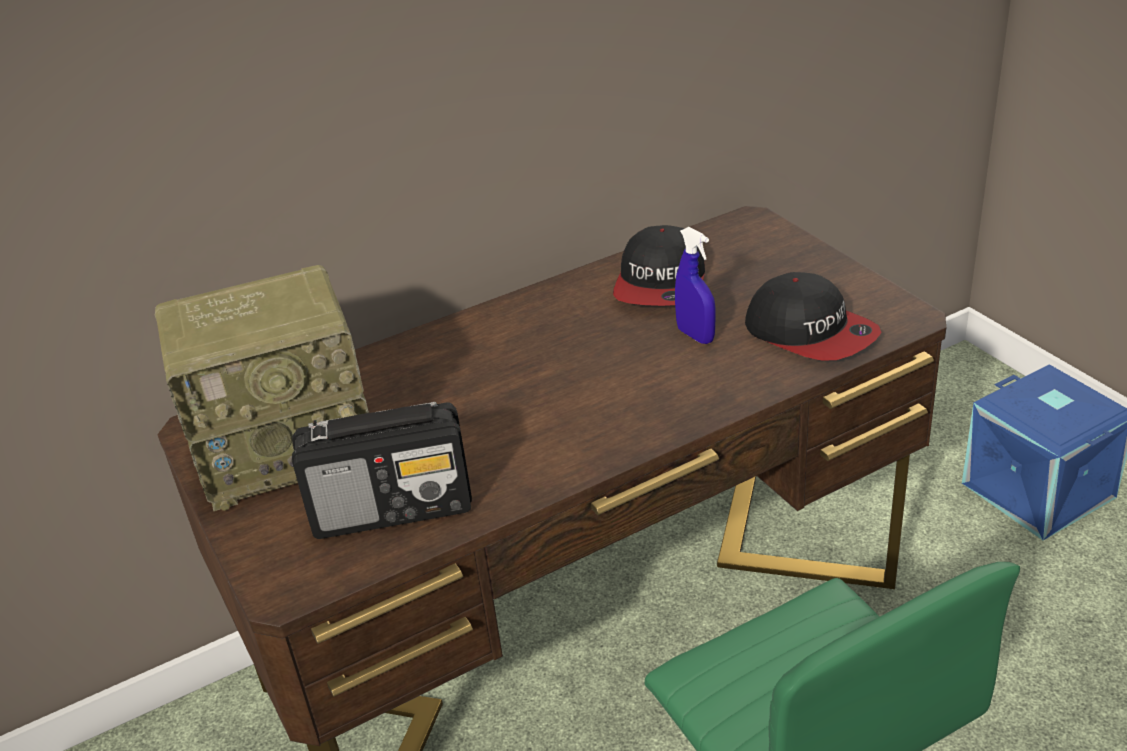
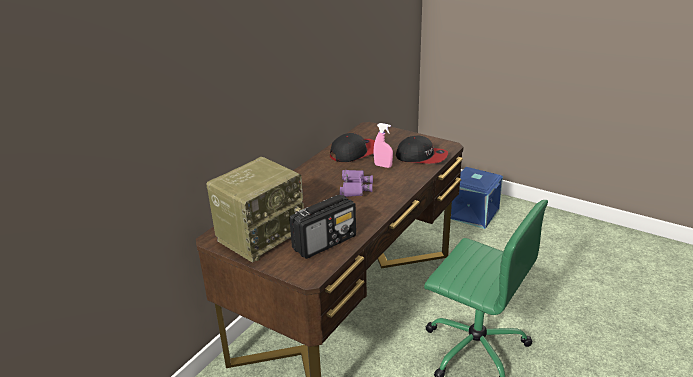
camera: 30 degrees left, 5 degrees down
cap [613,225,705,306] -> cap turned 105 degrees counterclockwise [330,133,375,162]
blue spray bottle [675,227,716,344] -> pink spray bottle [373,123,393,168]
none -> purple binoculars [340,170,373,197]

